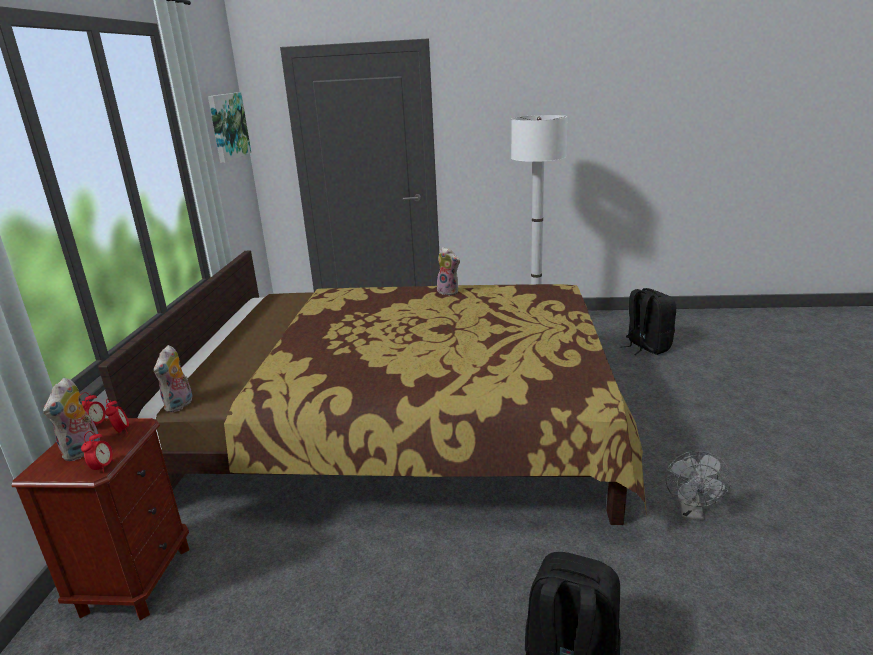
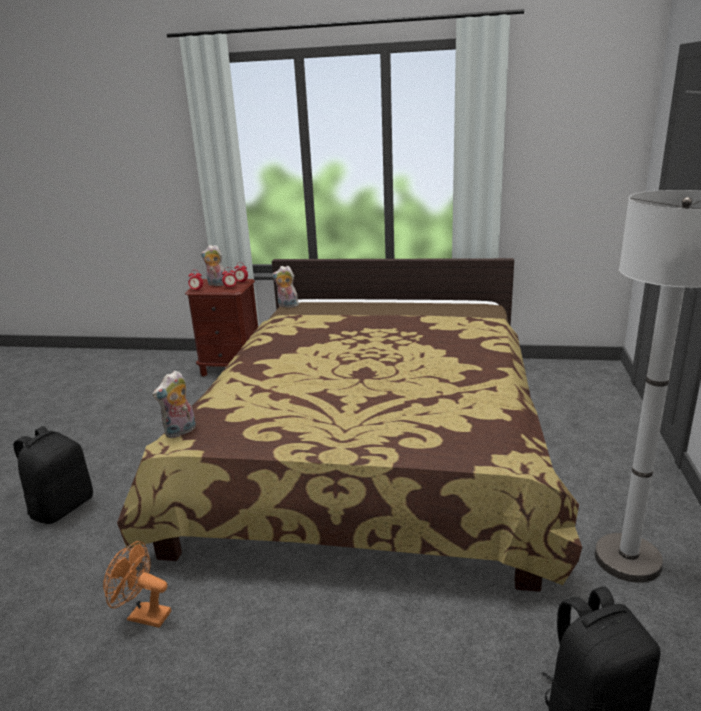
camera: 95 degrees right, 0 degrees up
picture [208,92,251,163] -> none
plush toy [437,247,460,296] -> plush toy moved to [152,370,196,438]
grey fan [665,451,731,520] -> orange fan [103,541,171,628]

